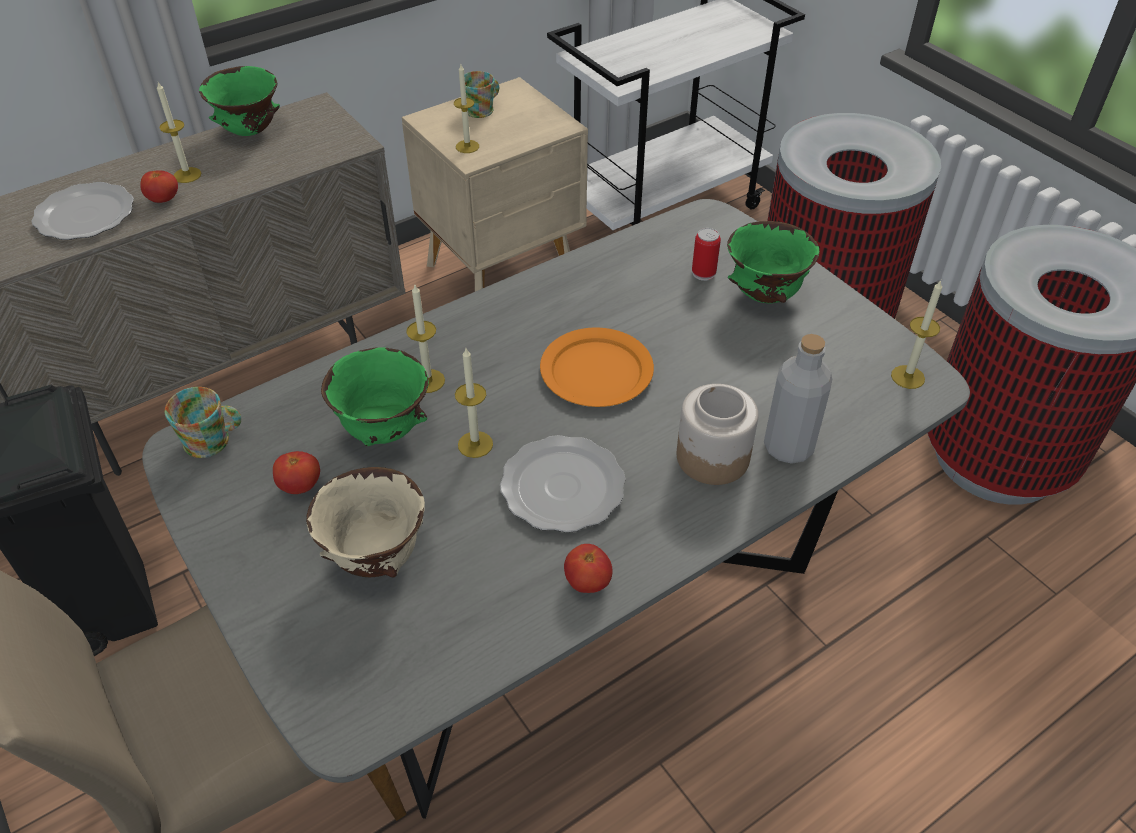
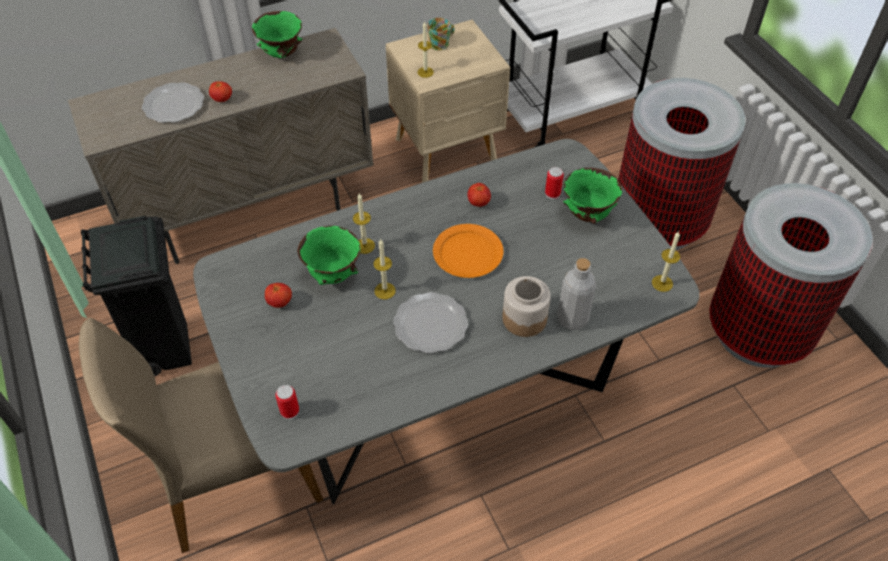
camera: 10 degrees right, 5 degrees up
candle [157,82,201,183] -> none
mug [165,387,241,458] -> none
beige bowl [306,467,425,577] -> none
tomato [564,544,613,593] -> tomato moved to [468,183,491,207]
none -> can [275,385,299,419]

